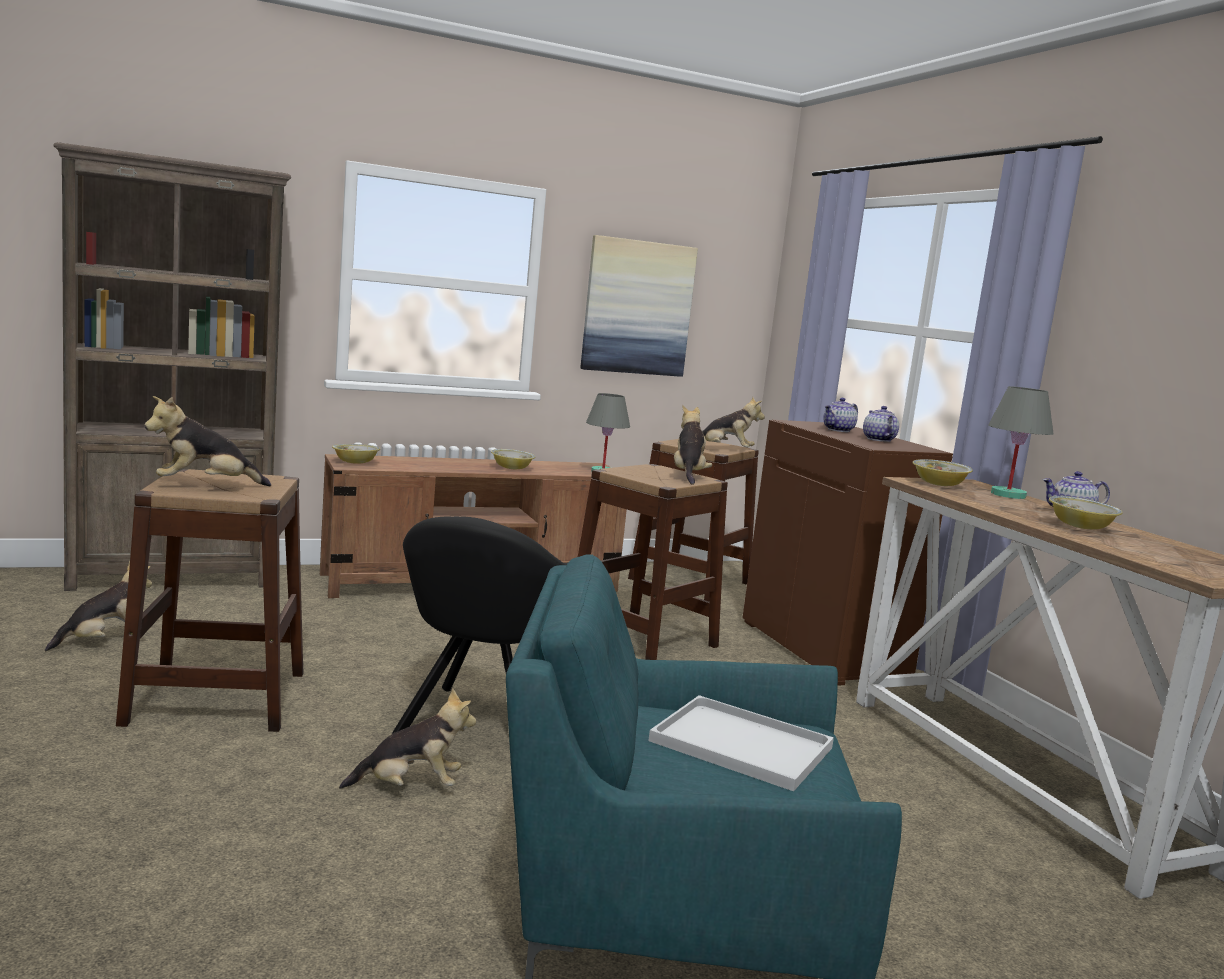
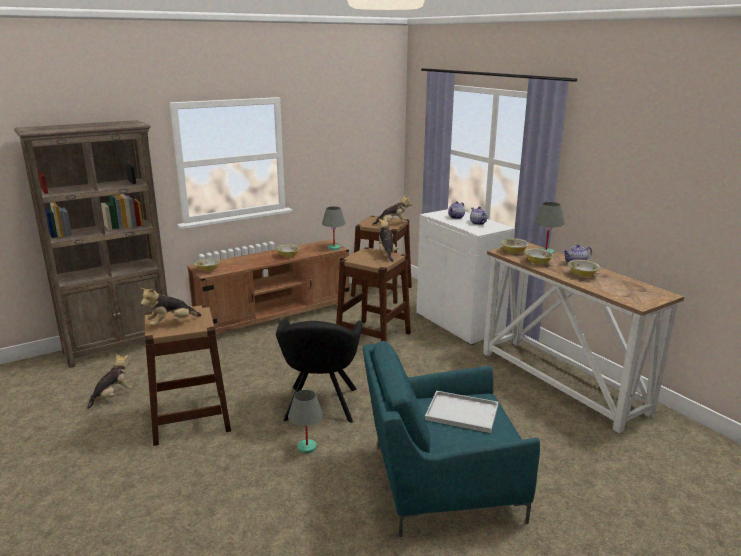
camera: 10 degrees left, 10 degrees up
plush toy [339,688,476,789] -> grey table lamp [288,390,323,454]
picture [581,235,698,377] -> none
brown cabinet [743,420,953,686] -> white cabinet [416,209,515,346]
none -> bowl [524,248,554,264]

